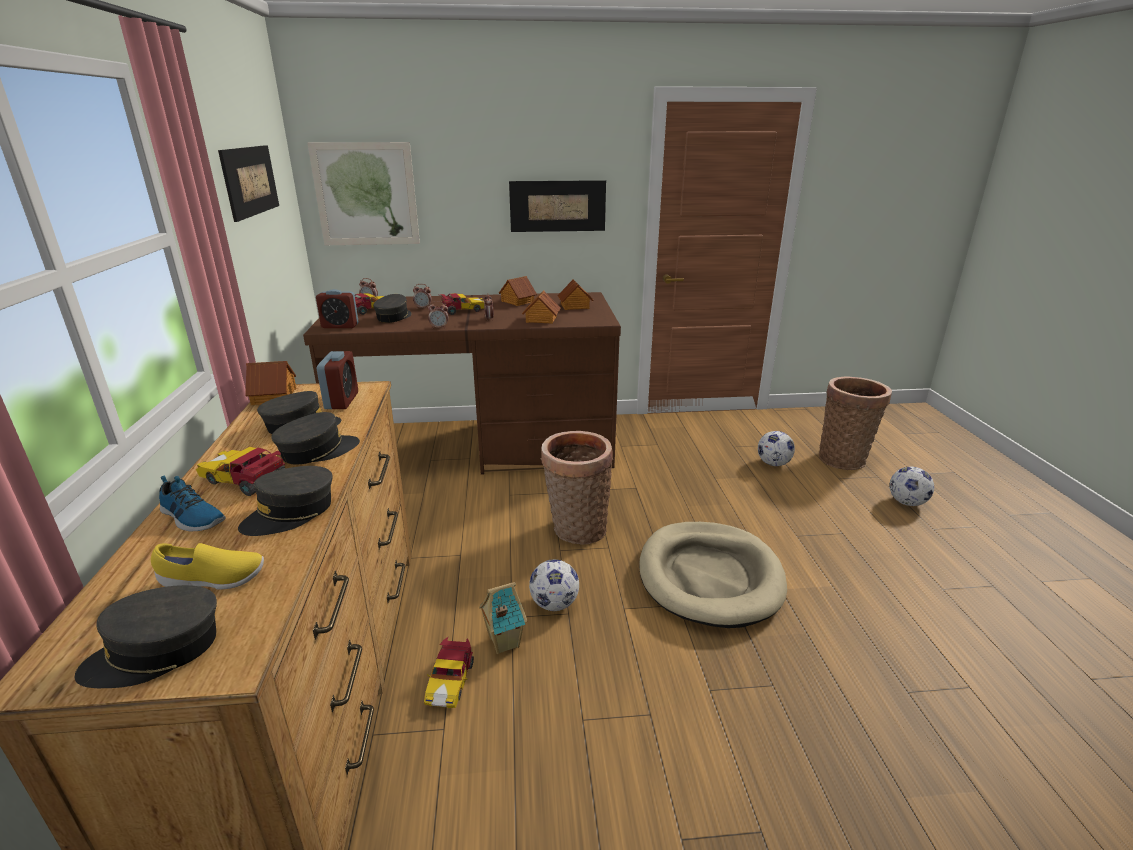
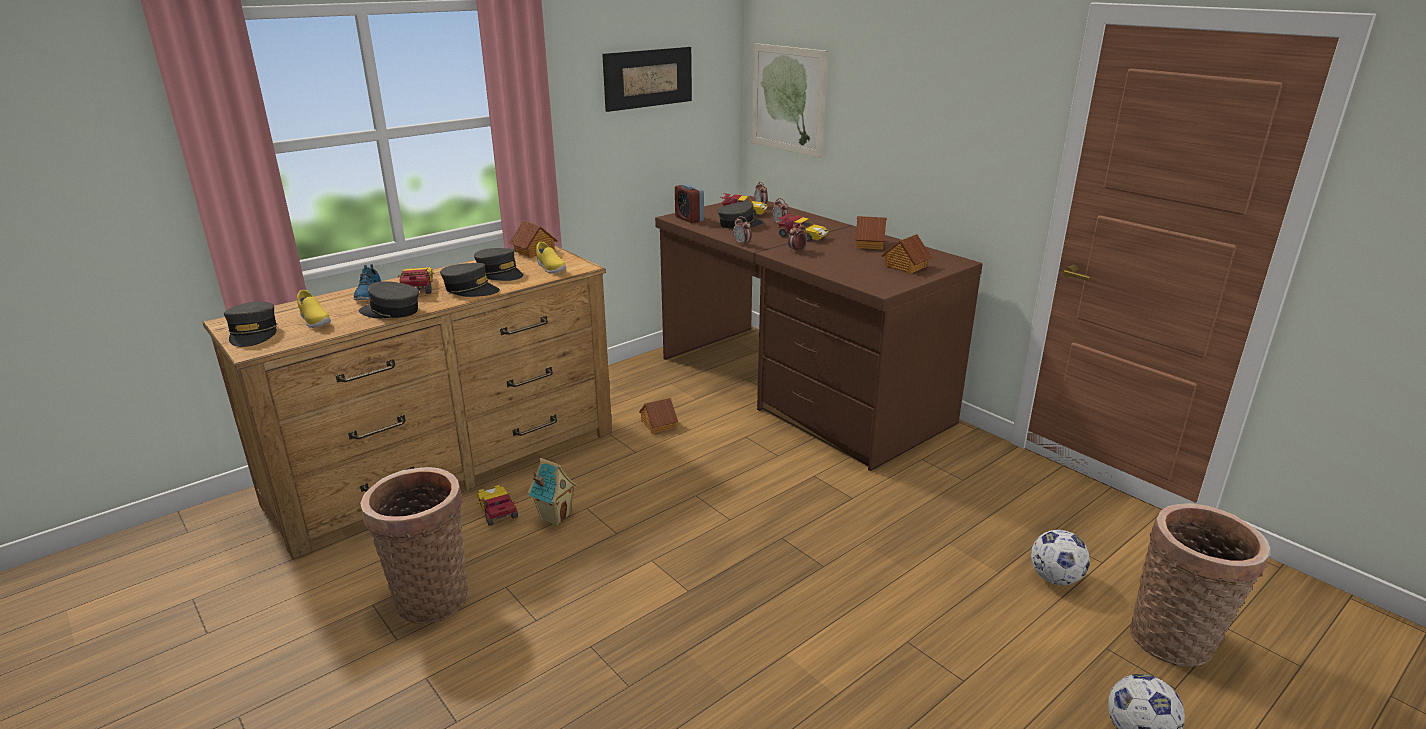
camera: 55 degrees right, 0 degrees up
grey cap [75,585,217,688] -> grey cap turned 135 degrees counterclockwise [224,301,278,347]
alarm clock [317,351,358,409] -> yellow shoe [536,242,566,274]
toy car [424,637,474,708] -> toy car turned 90 degrees clockwise [477,485,518,526]
picture [509,180,606,232] -> none
toy house [522,291,560,324] -> toy house moved to [639,398,678,434]
football [529,559,579,611] -> none
basket [541,431,613,545] -> basket moved to [360,467,469,624]
beige dog bed [639,522,787,628] -> none

